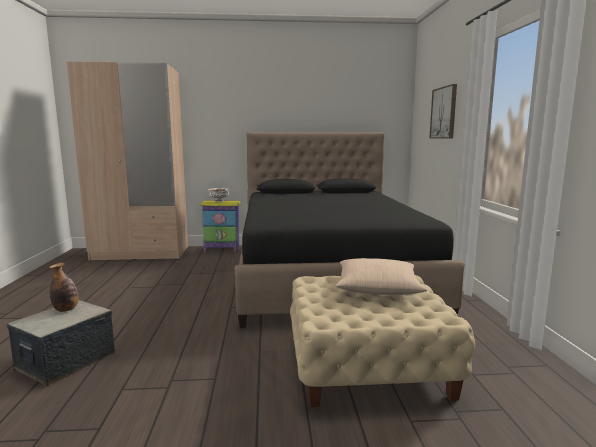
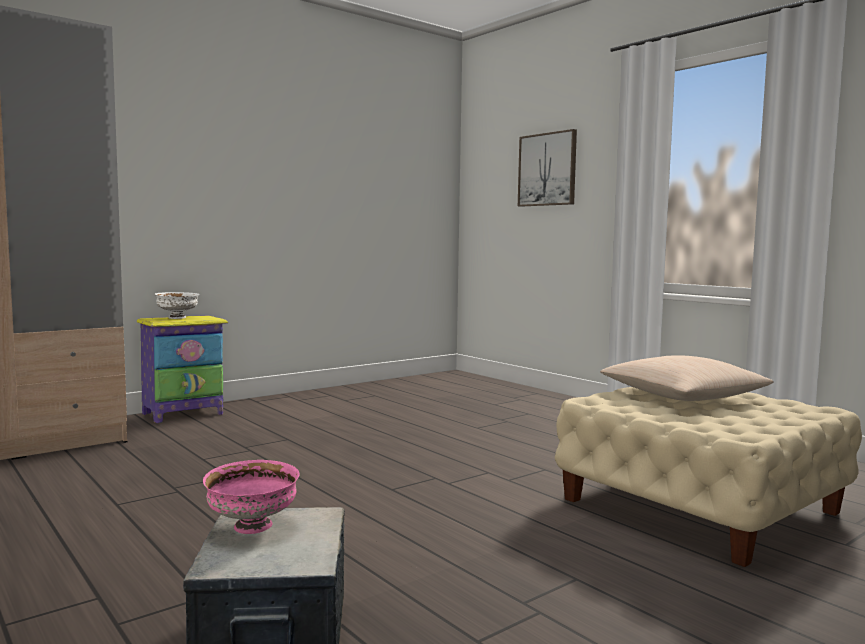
camera: 35 degrees left, 5 degrees down
bottle [49,263,79,312] -> pink bowl [203,460,300,534]
black bed [234,132,465,328] -> none

